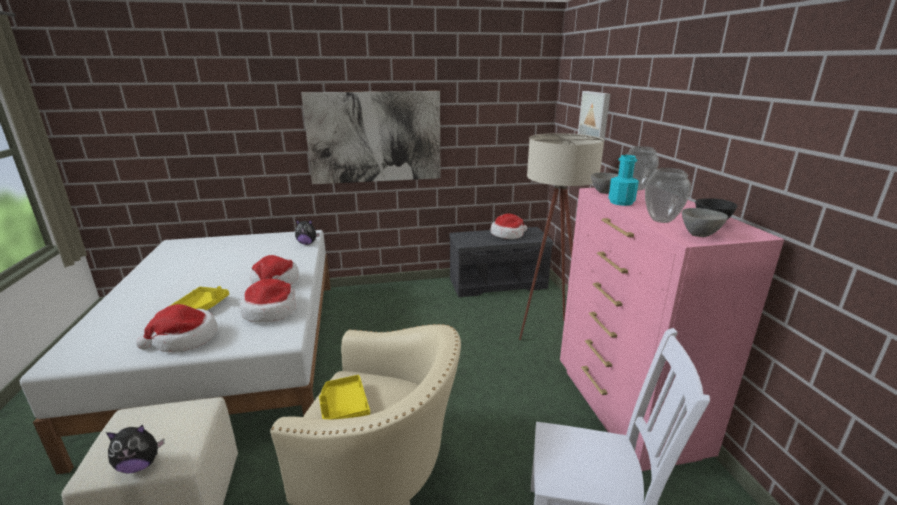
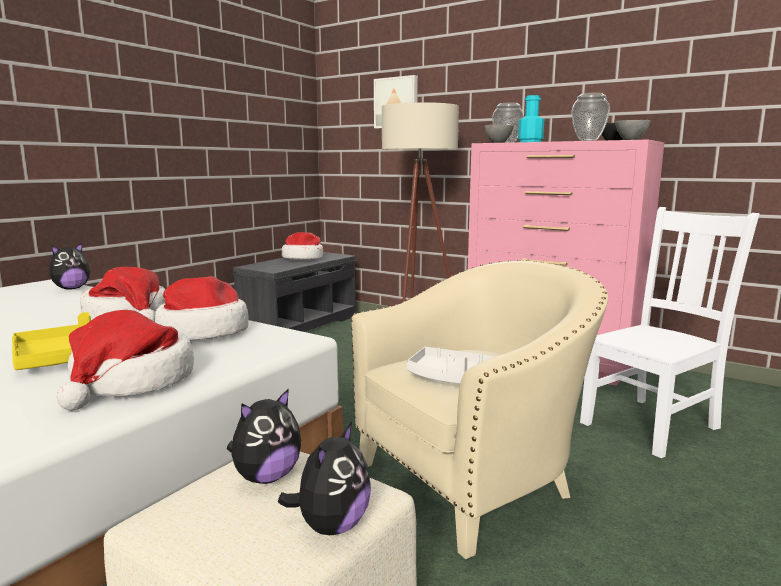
camera: 45 degrees left, 10 degrees down
picture [301,91,441,184] -> none
yellow tray [319,375,370,419] -> white tray [407,347,496,384]
none -> plush toy [227,388,301,484]

